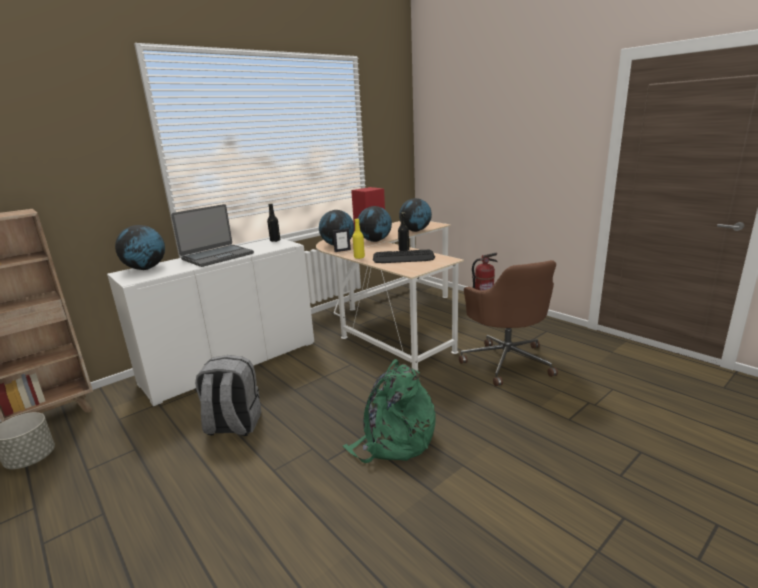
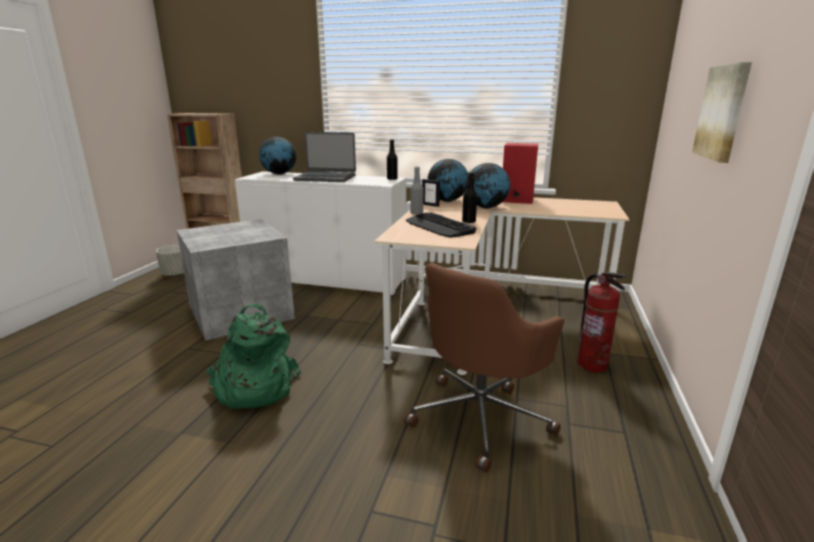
camera: 55 degrees right, 0 degrees up
grey backpack [195,355,262,436] -> grey storage box [177,219,295,341]
yellow bottle [353,218,365,259] -> grey bottle [410,167,423,215]
globe [399,198,432,232] -> none
none -> picture [692,62,752,163]

